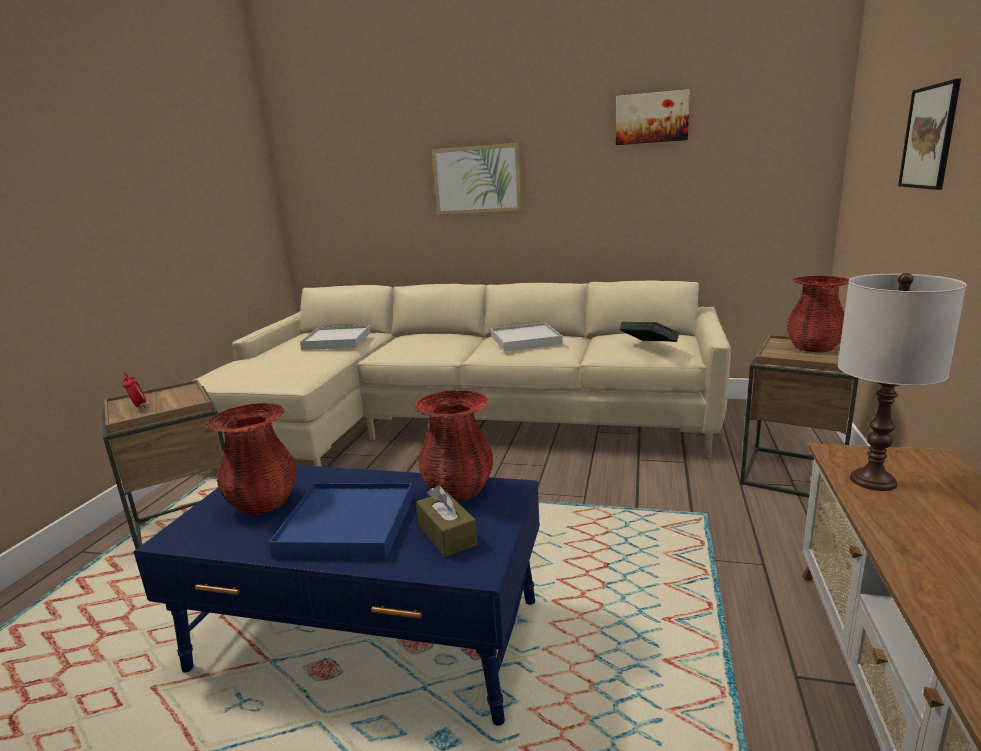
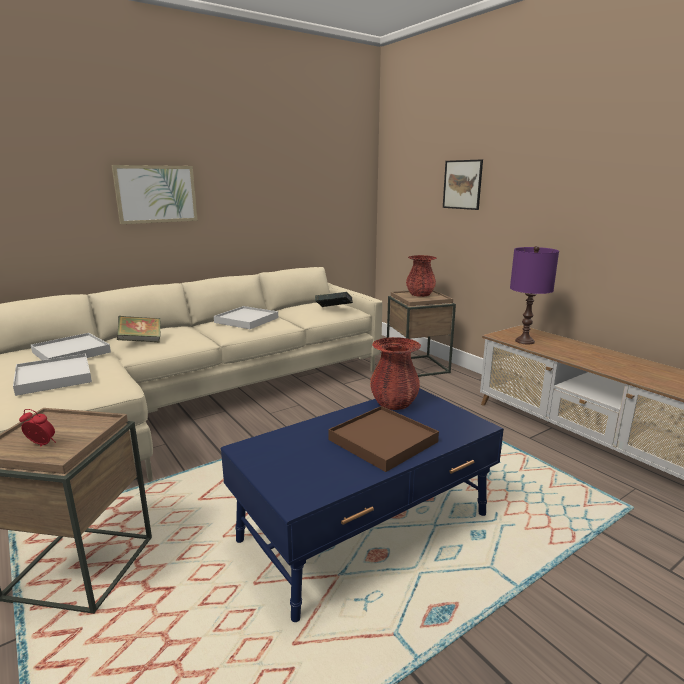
camera: 50 degrees left, 0 degrees up
red vase [206,403,297,515] -> none
blue tray [269,483,413,559] -> brown tray [328,406,439,472]
brown tissue box [416,485,478,557] -> none
picture [616,89,690,145] -> none
white table lamp [838,273,966,491] -> purple table lamp [510,246,559,345]
none -> white tray [13,354,92,396]
none -> book [117,316,161,343]

